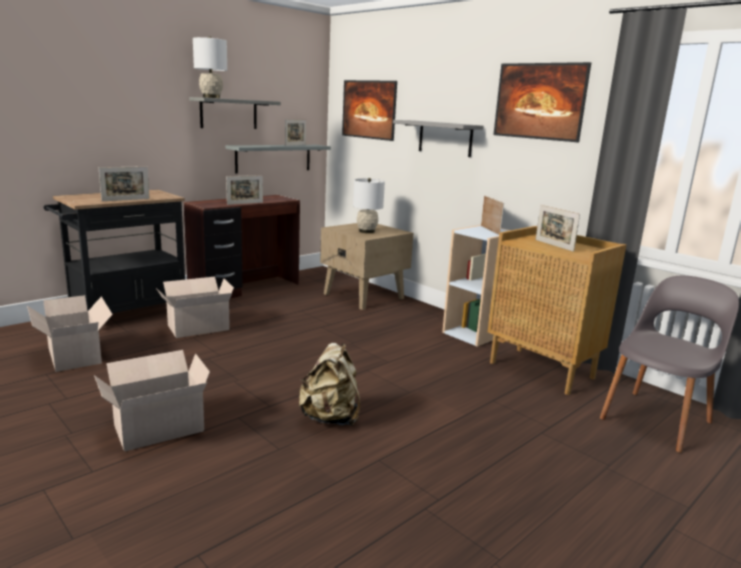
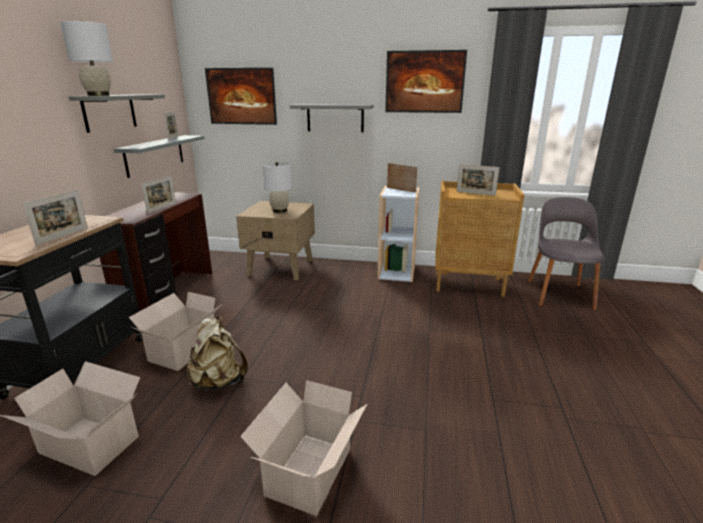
camera: 35 degrees left, 5 degrees up
beige backpack [299,343,360,426] -> beige backpack moved to [187,317,248,390]

